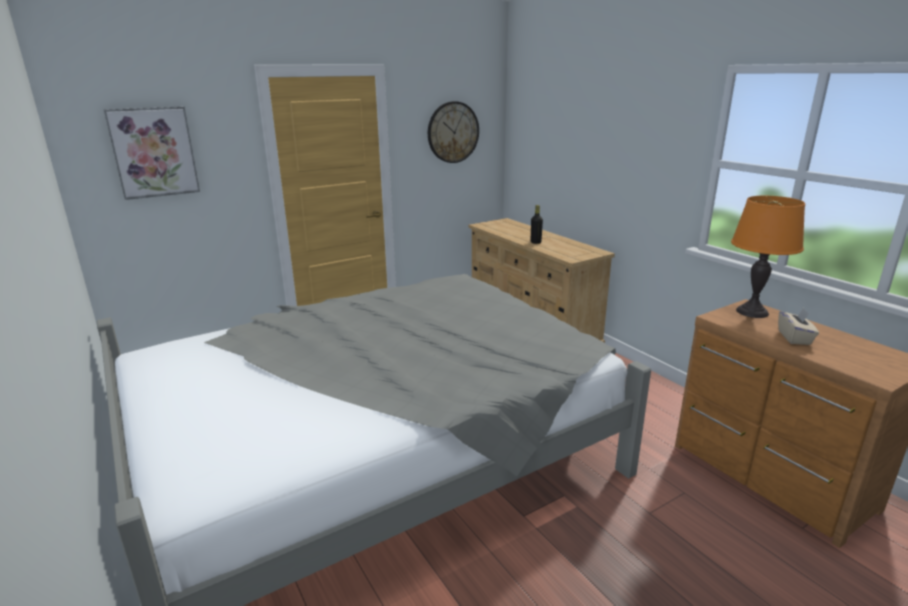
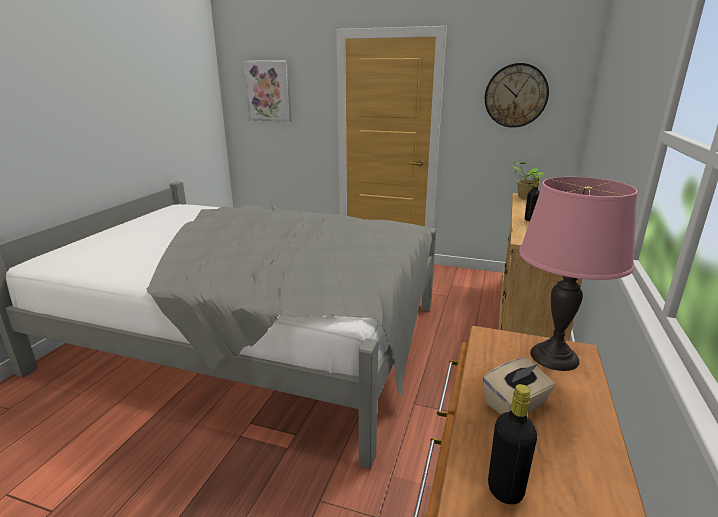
camera: 50 degrees right, 0 degrees up
orange table lamp [731,196,805,318] -> pink table lamp [519,177,638,371]
none -> black bottle [488,384,537,505]
none -> potted plant [512,161,543,199]

